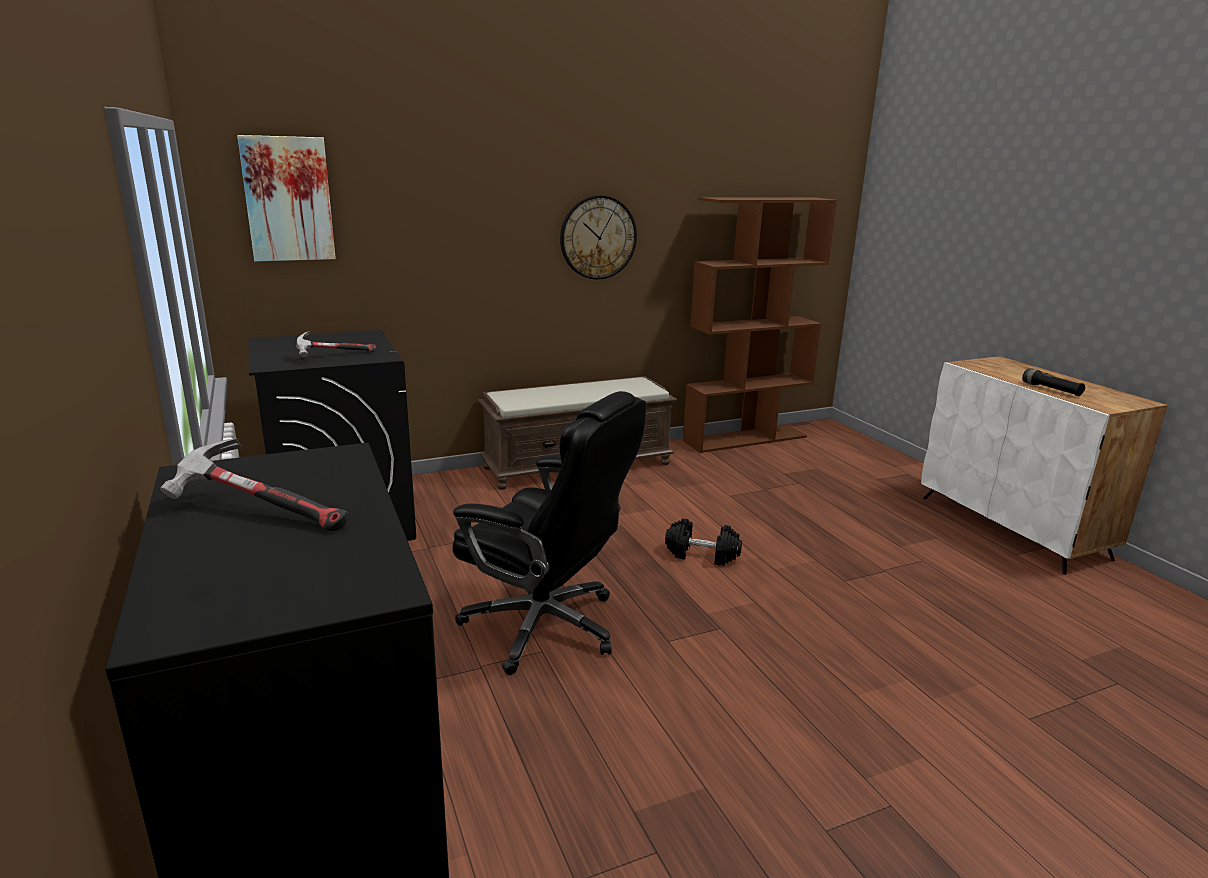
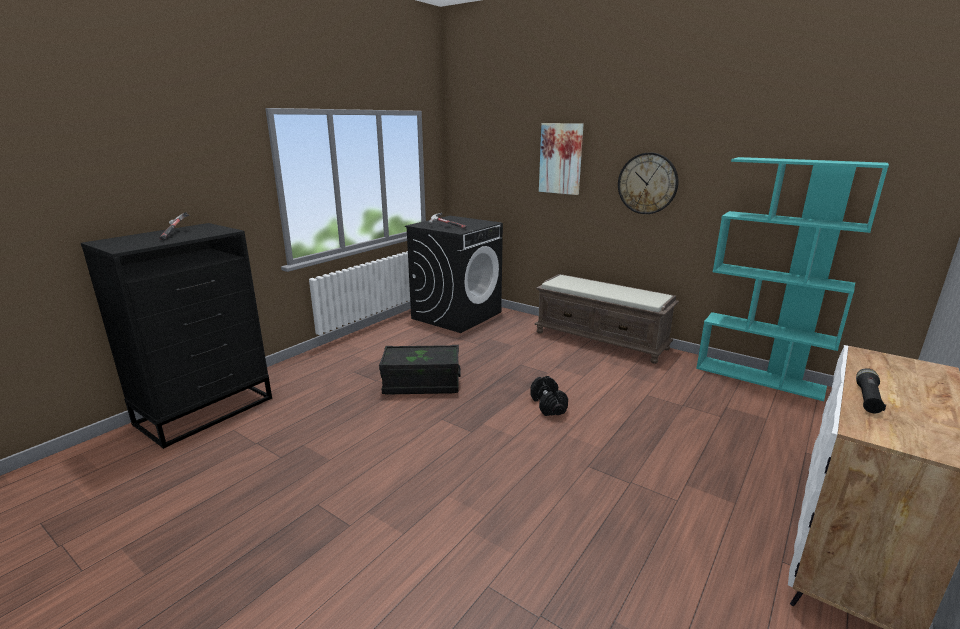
camera: 60 degrees right, 0 degrees up
picture [237,135,336,262] -> picture moved to [539,123,584,195]
black office chair [452,391,646,675] -> black storage box [379,345,461,395]
brown bookcase [682,197,837,453] -> turquoise bookcase [696,157,889,401]

